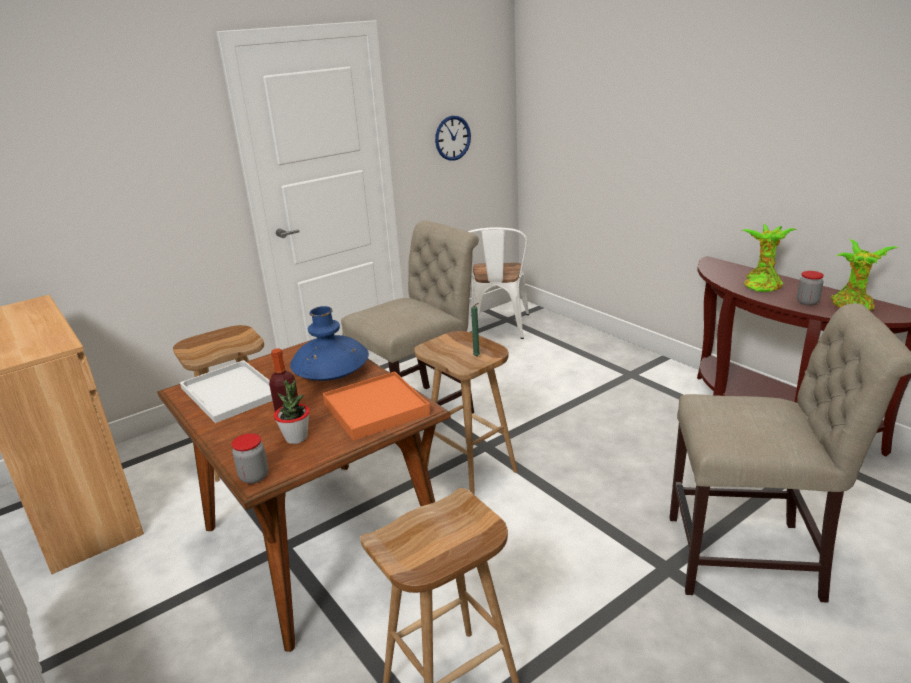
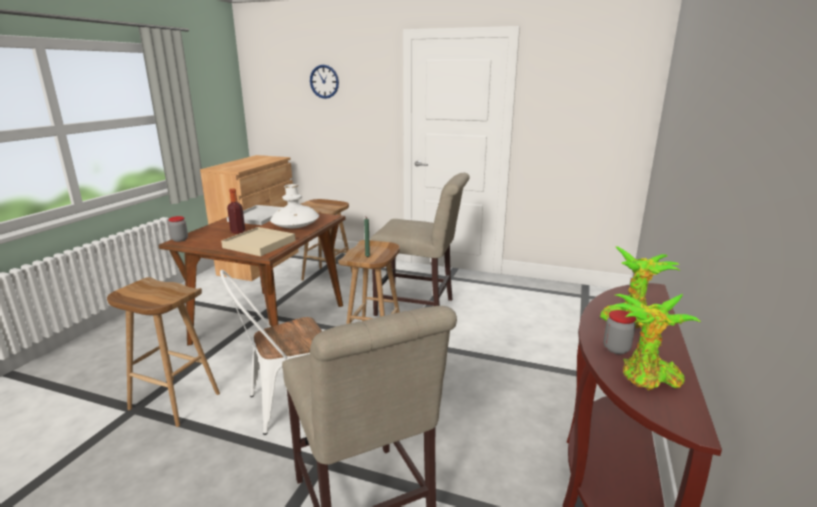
camera: 55 degrees right, 5 degrees down
potted plant [274,380,310,444] -> none
blue vase [290,306,369,381] -> white vase [270,184,319,228]
orange tray [323,371,430,441] -> beige tray [221,227,296,256]
wall clock [435,116,471,161] -> wall clock moved to [310,65,339,99]
white chair [468,227,529,339] -> white chair moved to [220,270,322,435]

